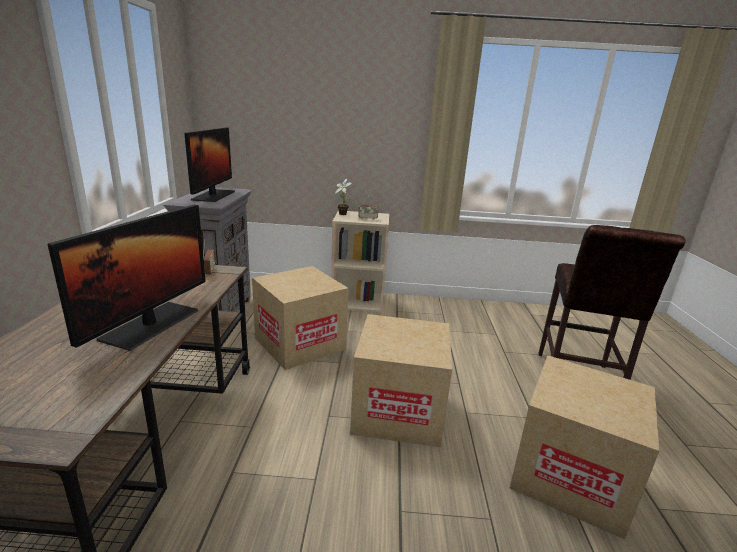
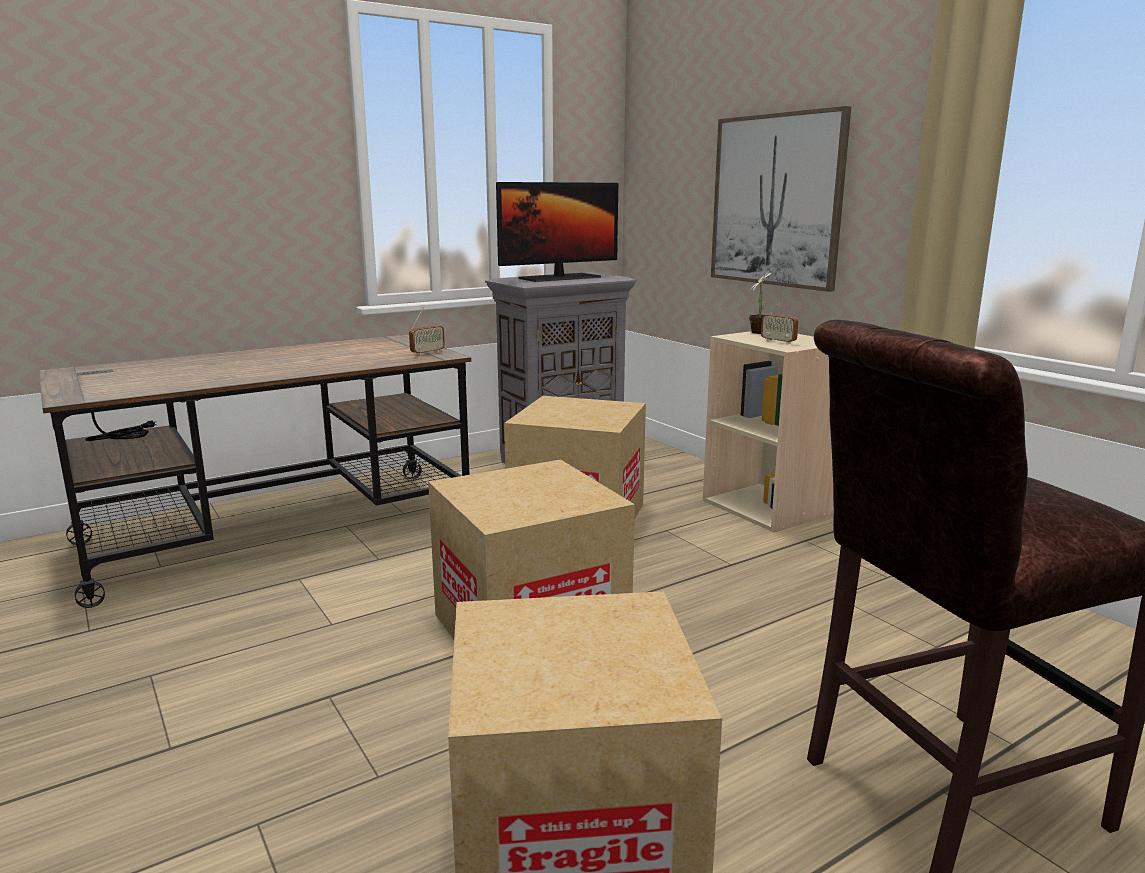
camera: 55 degrees right, 5 degrees down
monitor [48,205,206,351] -> none
none -> picture [711,106,851,292]

